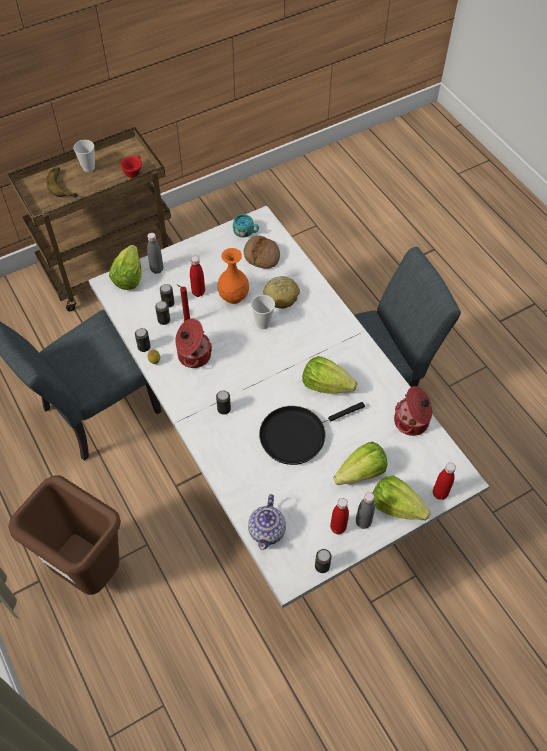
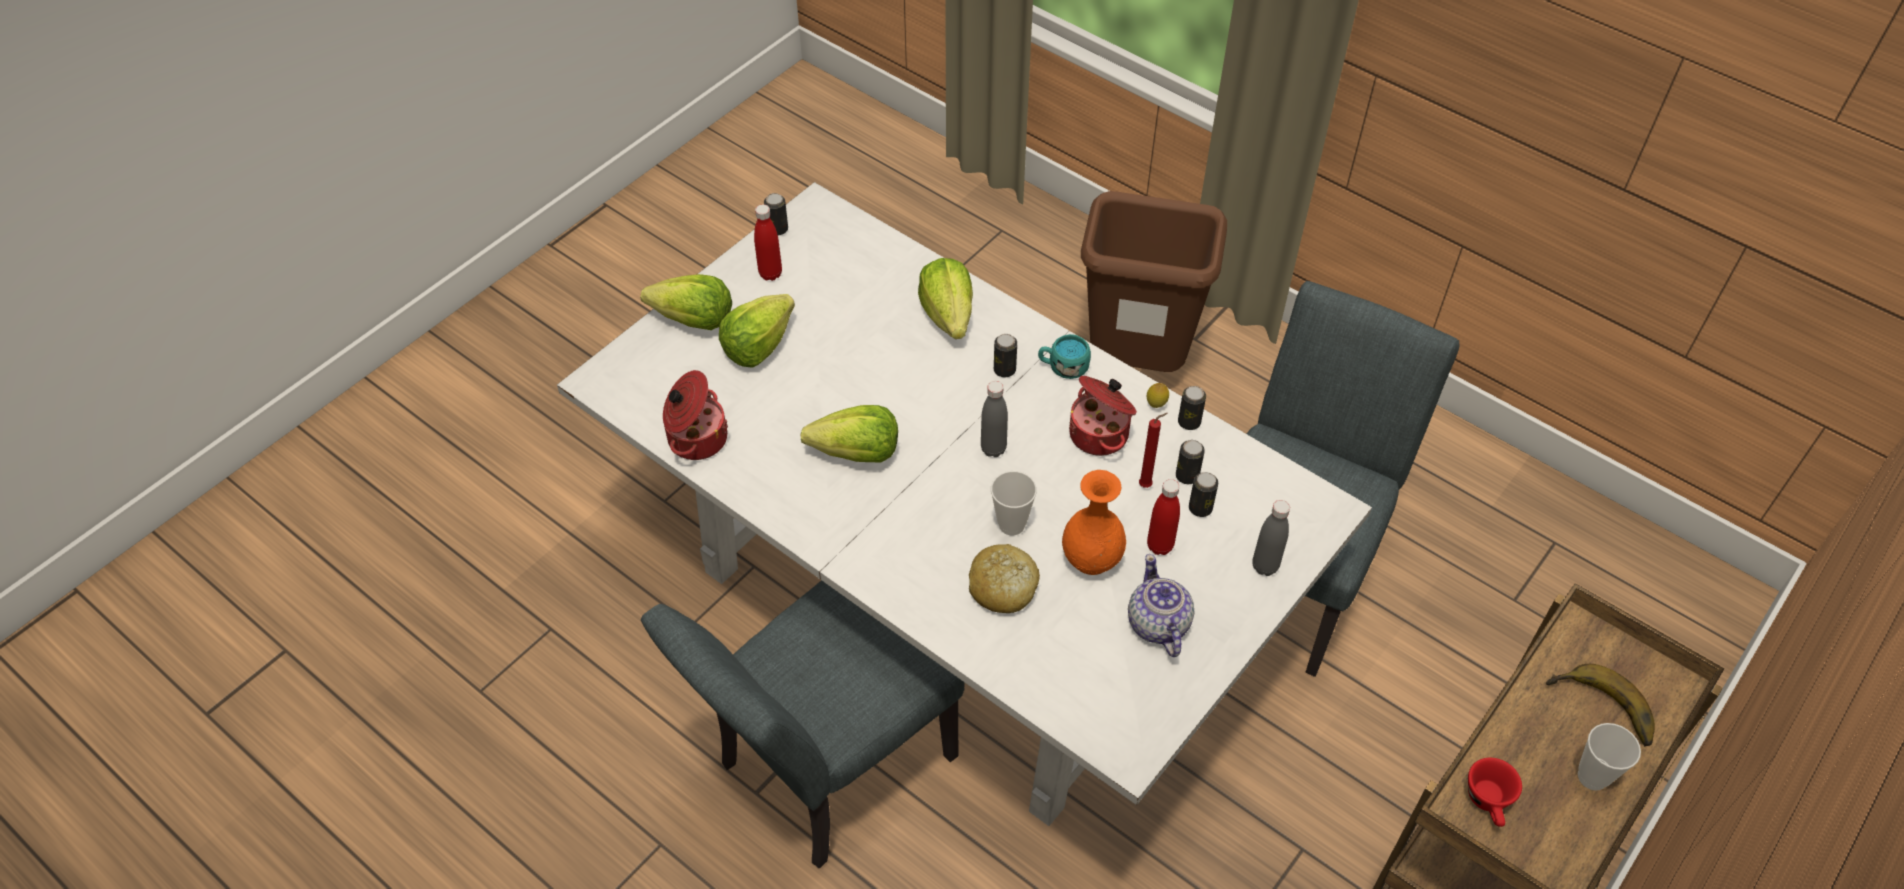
camera: 160 degrees right, 5 degrees down
lettuce [109,245,141,290] -> lettuce moved to [918,258,973,339]
turquoise mug [233,214,259,238] -> turquoise mug moved to [1038,334,1091,379]
bread [244,236,280,269] -> none
teapot [248,494,286,550] -> teapot moved to [1128,554,1194,657]
black frying pan [259,402,365,465] -> none
grey bottle [356,492,375,529] -> grey bottle moved to [981,381,1008,457]
red bottle [433,463,456,500] -> none

